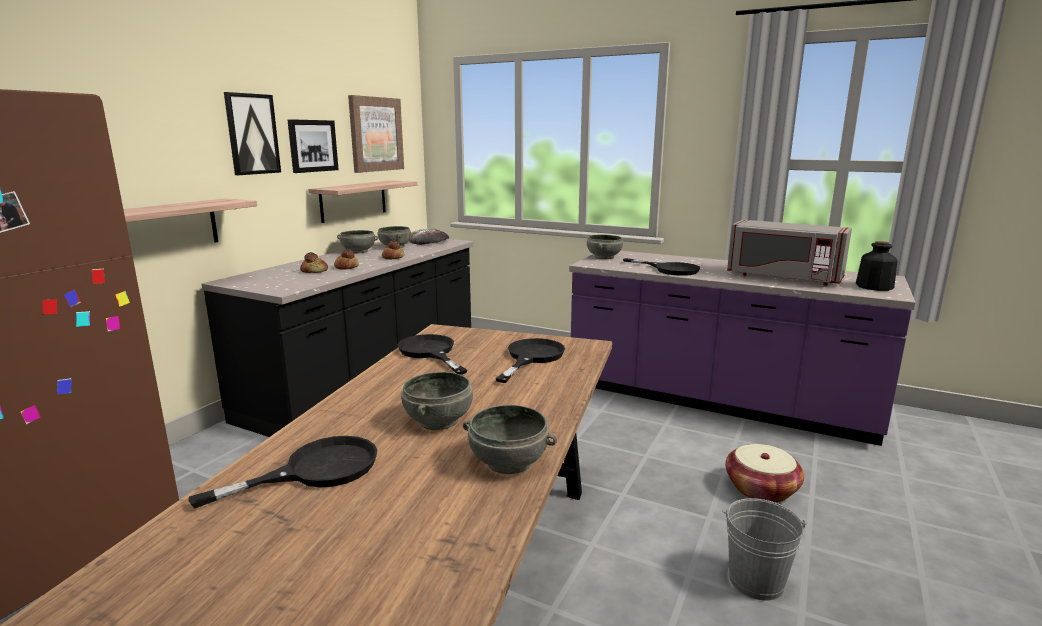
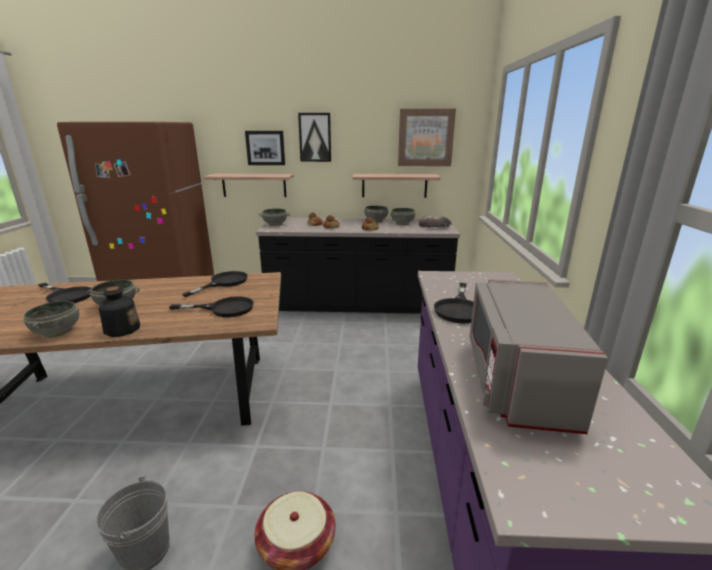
camera: 65 degrees right, 5 degrees up
picture [288,119,339,173] -> picture moved to [245,131,285,165]
grey bowl [587,234,623,259] -> grey bowl moved to [259,209,290,226]
bottle [856,241,898,291] -> bottle moved to [99,286,140,337]

